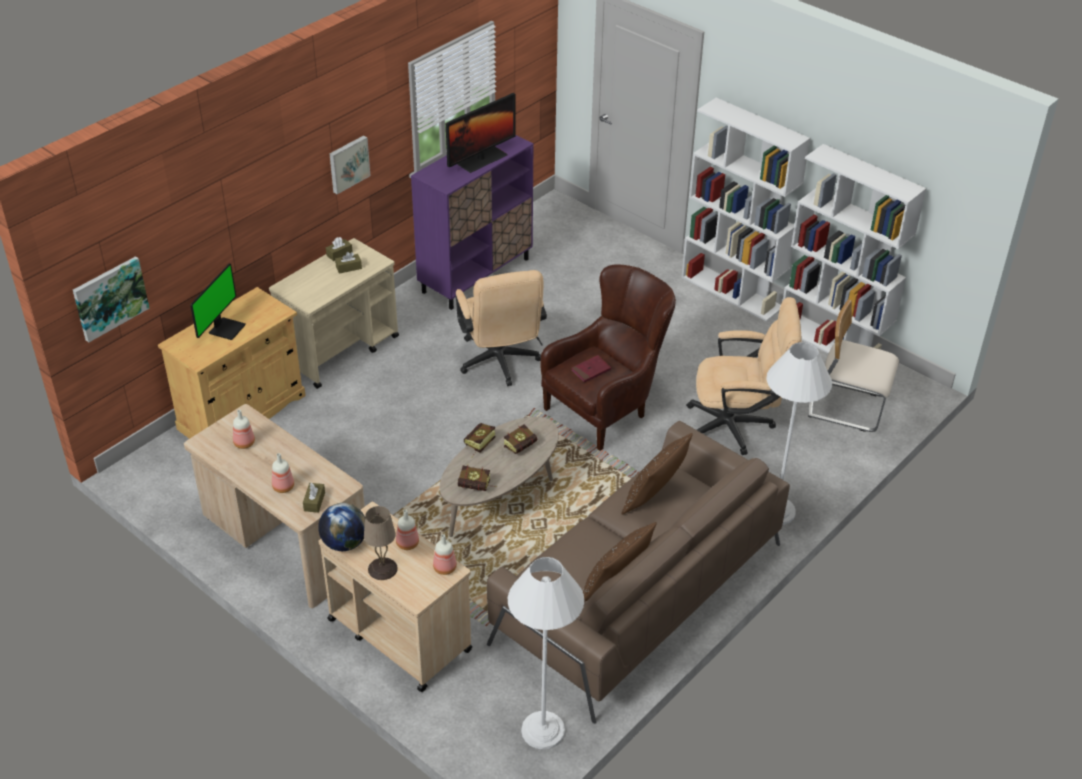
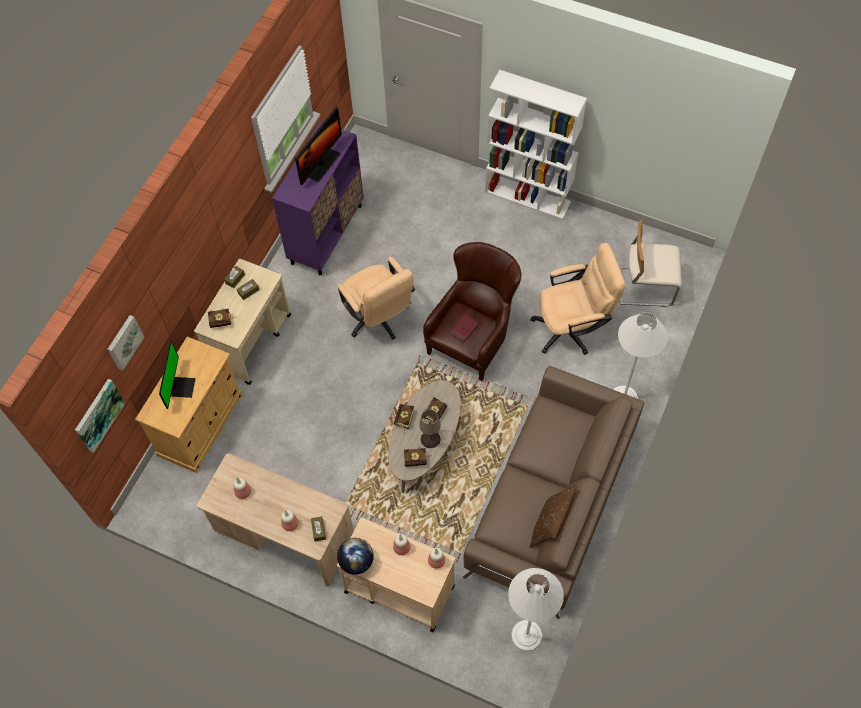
camera: 15 degrees left, 20 degrees up
picture [329,135,371,194] -> picture moved to [107,315,144,371]
beige table lamp [364,506,398,580] -> beige table lamp moved to [419,409,441,448]
brown pillow [621,433,693,514] -> none
white bookcase [783,144,926,353] -> none
none -> book [208,309,237,328]

